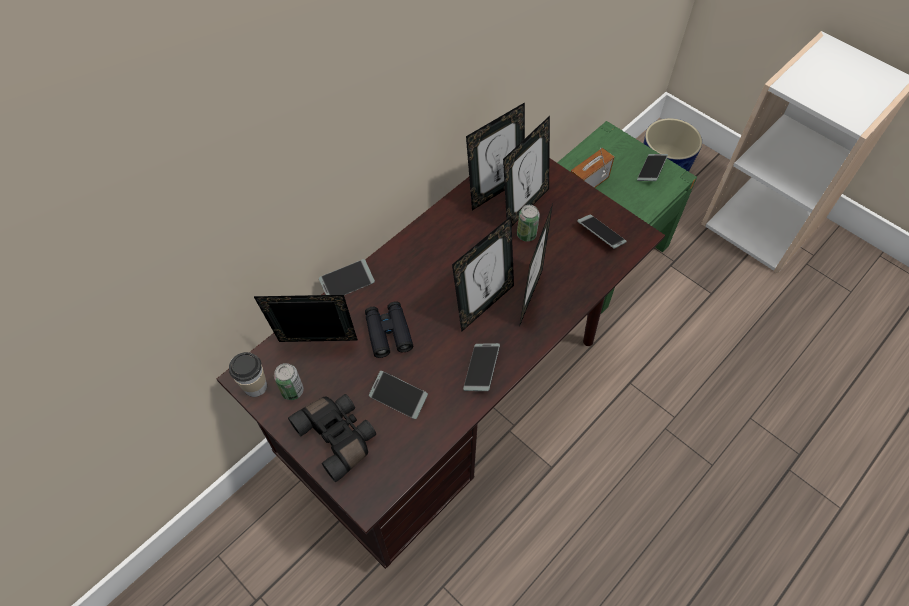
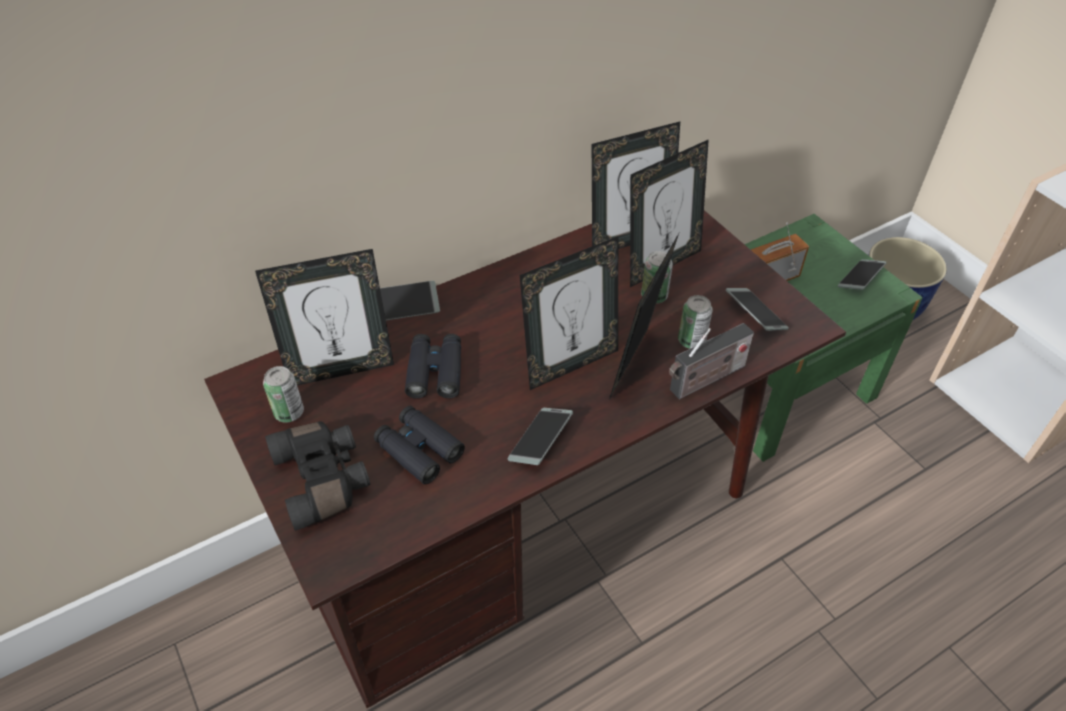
camera: 15 degrees right, 10 degrees down
cup [229,352,267,397] -> none
picture frame [253,295,358,342] -> picture frame turned 150 degrees clockwise [255,249,394,385]
phone [369,371,428,419] -> black binoculars [374,406,465,484]
none -> radio [669,323,754,399]
none -> can [678,295,713,349]

